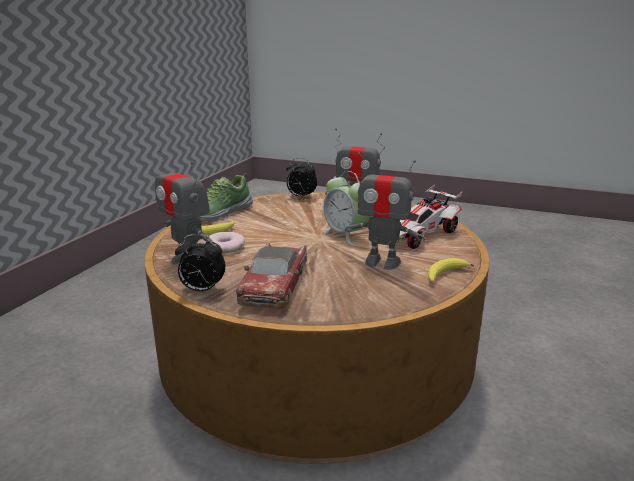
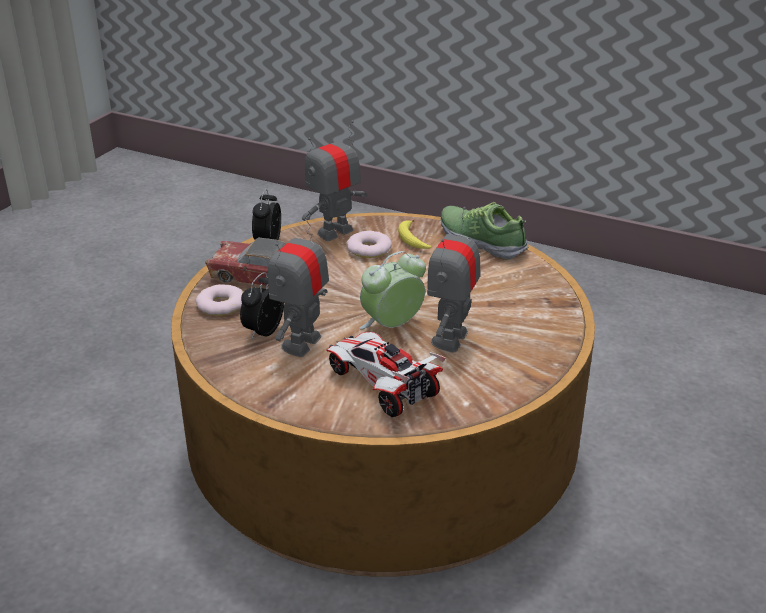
camera: 95 degrees right, 10 degrees up
alarm clock [286,158,317,199] -> alarm clock moved to [240,272,284,340]
banana [428,258,474,282] -> none
none -> donut [196,284,243,316]

